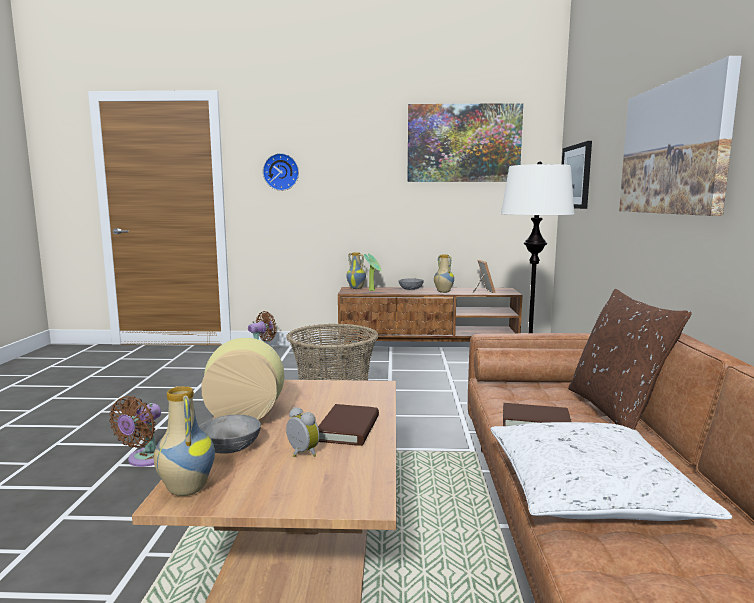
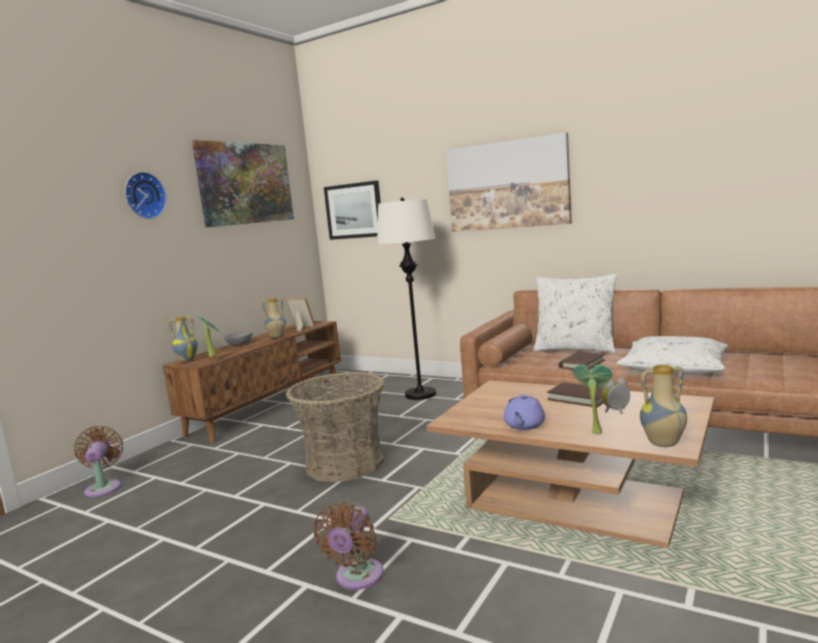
camera: 60 degrees left, 0 degrees up
brown fan [109,396,161,467] -> brown fan turned 60 degrees clockwise [314,503,384,590]
grey bowl [199,415,261,454] -> potted plant [573,364,613,434]
vase [201,338,284,420] -> purple teapot [504,394,545,430]
wall clock [263,153,299,191] -> wall clock moved to [125,172,167,219]
brown pillow [568,289,691,430] -> white pillow [533,274,617,353]

